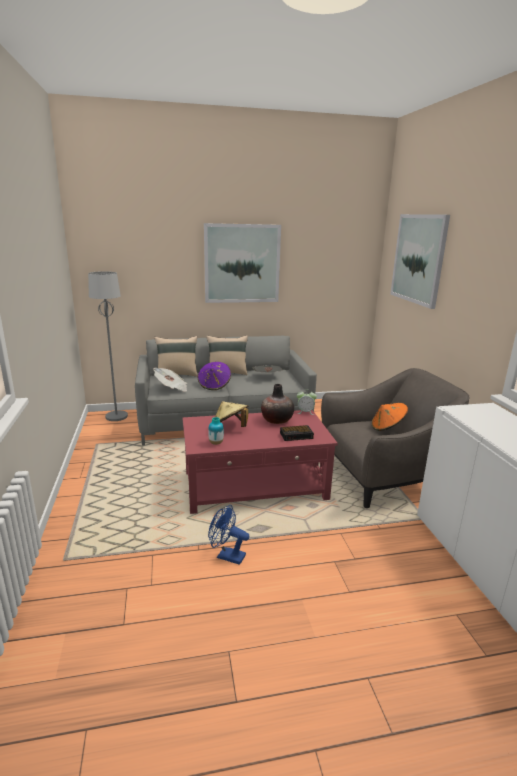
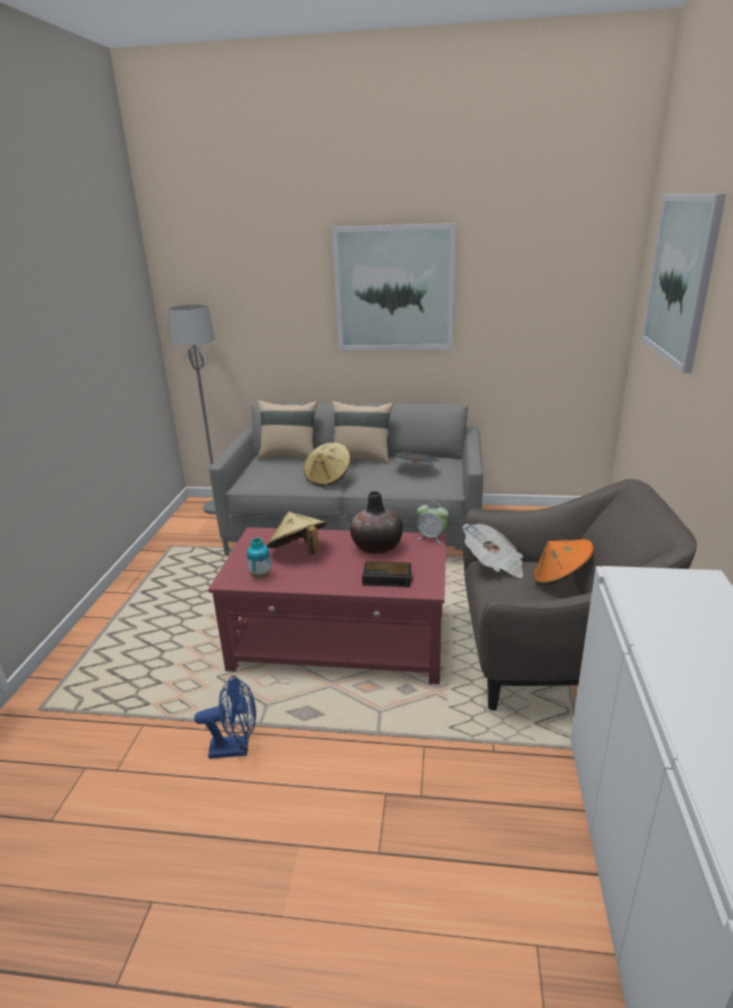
camera: 20 degrees right, 5 degrees up
newspaper [153,368,187,392] -> newspaper moved to [463,524,523,578]
purple hat [198,362,231,390] -> beige hat [304,443,351,486]
blue fan [208,505,249,565] -> blue fan turned 135 degrees clockwise [194,675,256,759]

